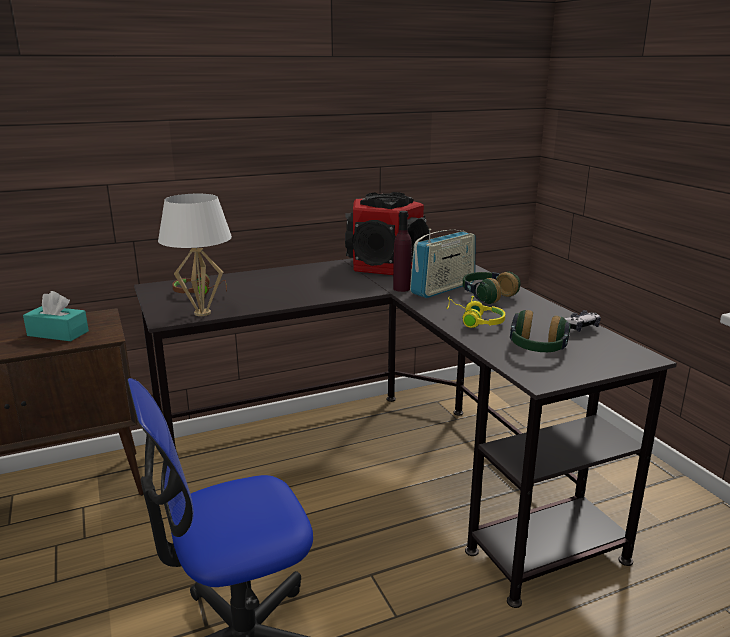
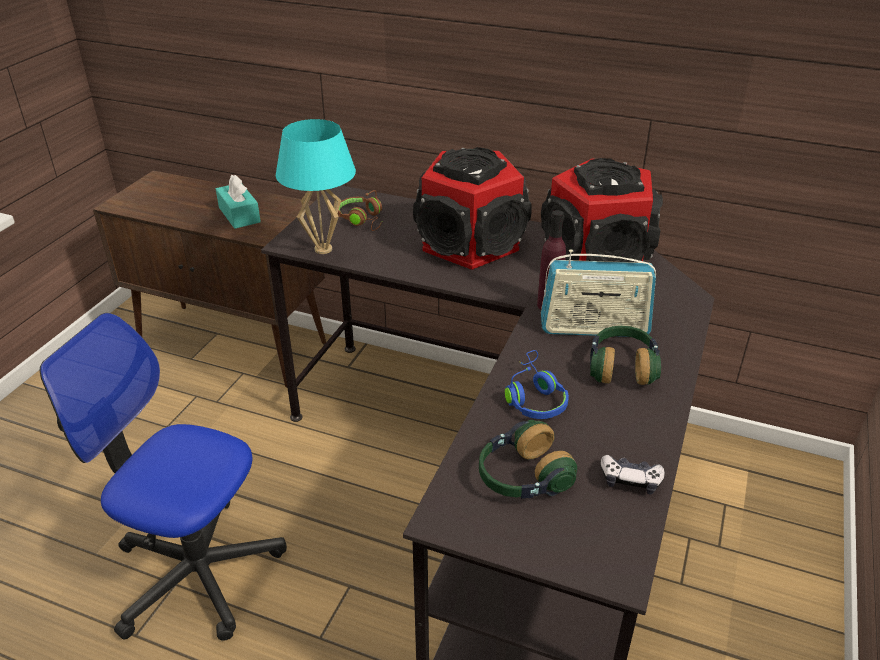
camera: 45 degrees right, 15 degrees up
white table lamp [158,194,232,316] -> turquoise table lamp [276,119,356,254]
yellow headphones [446,296,505,328] -> blue headphones [505,350,569,419]
none -> speaker [413,147,532,270]

